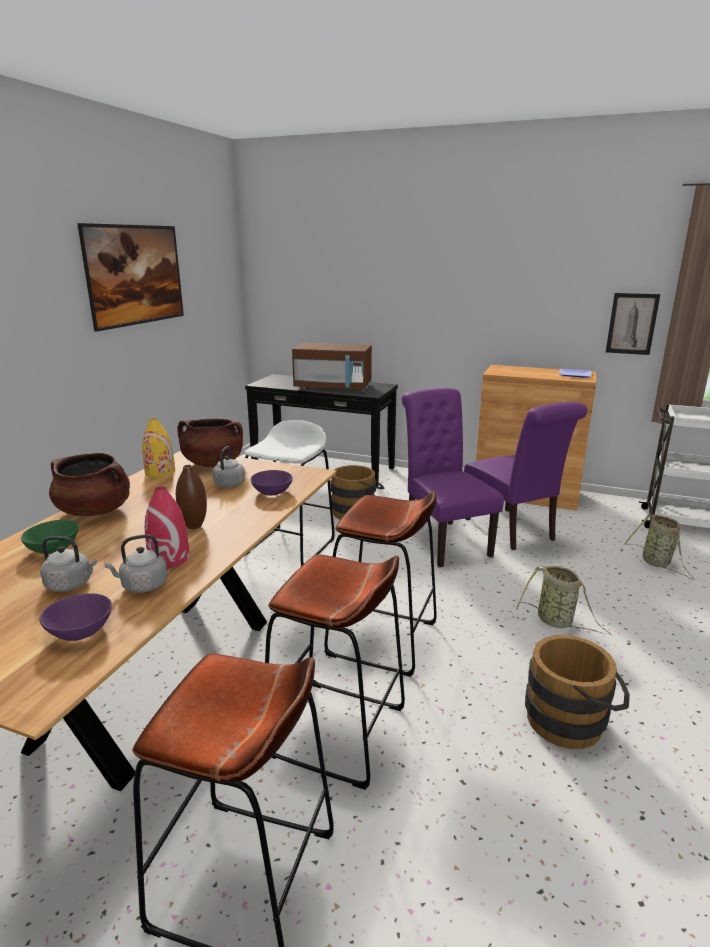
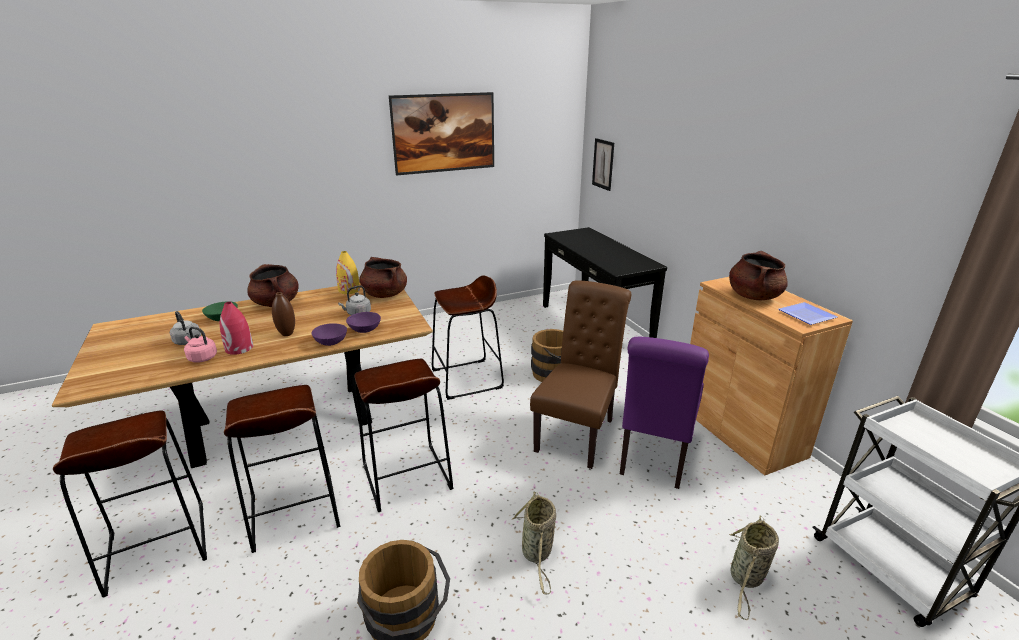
camera: 45 degrees right, 5 degrees up
purple bowl [40,593,112,641] -> purple bowl moved to [312,323,347,346]
grey kettle [104,534,168,593] -> pink kettle [184,327,217,363]
white stool [244,420,335,566] -> brown stool [432,275,504,400]
brown microwave [292,343,372,392] -> none
purple chair [402,388,504,567] -> brown chair [530,281,631,469]
picture [606,293,660,355] -> picture moved to [592,138,614,191]
none -> brown cooking pot [729,251,788,300]

